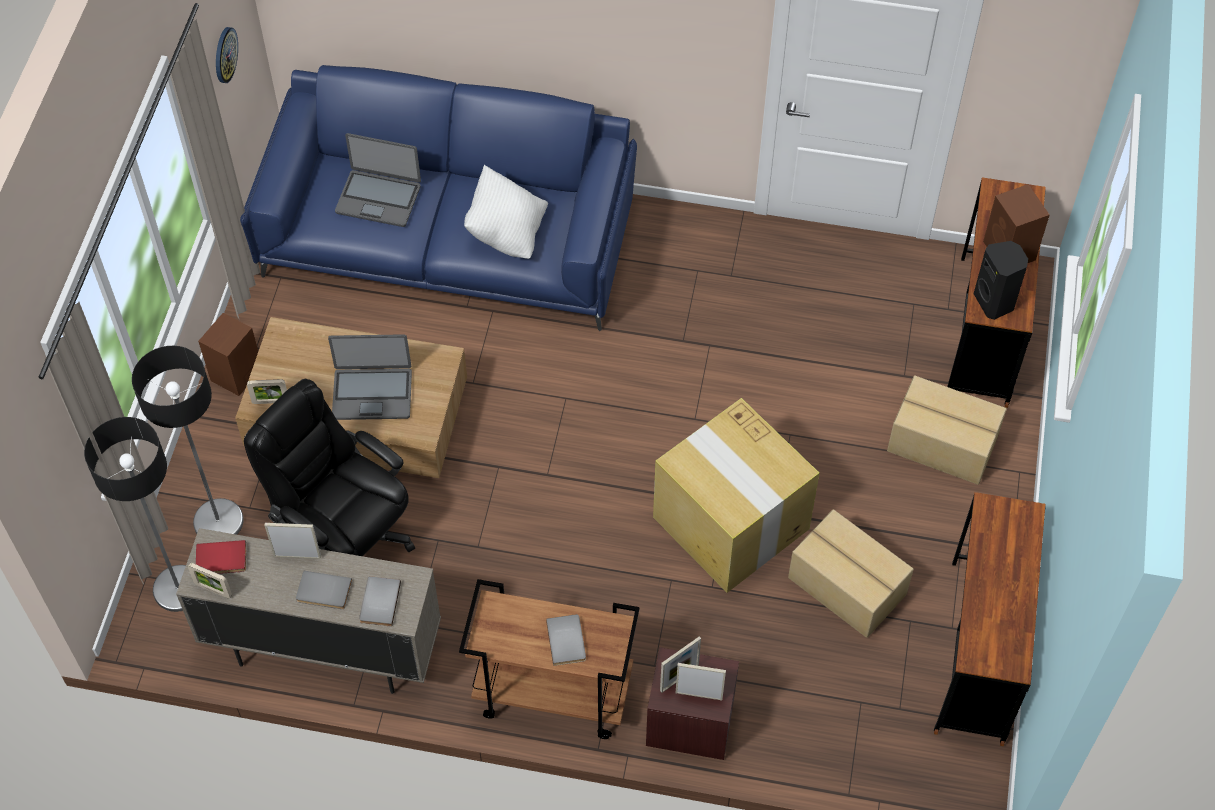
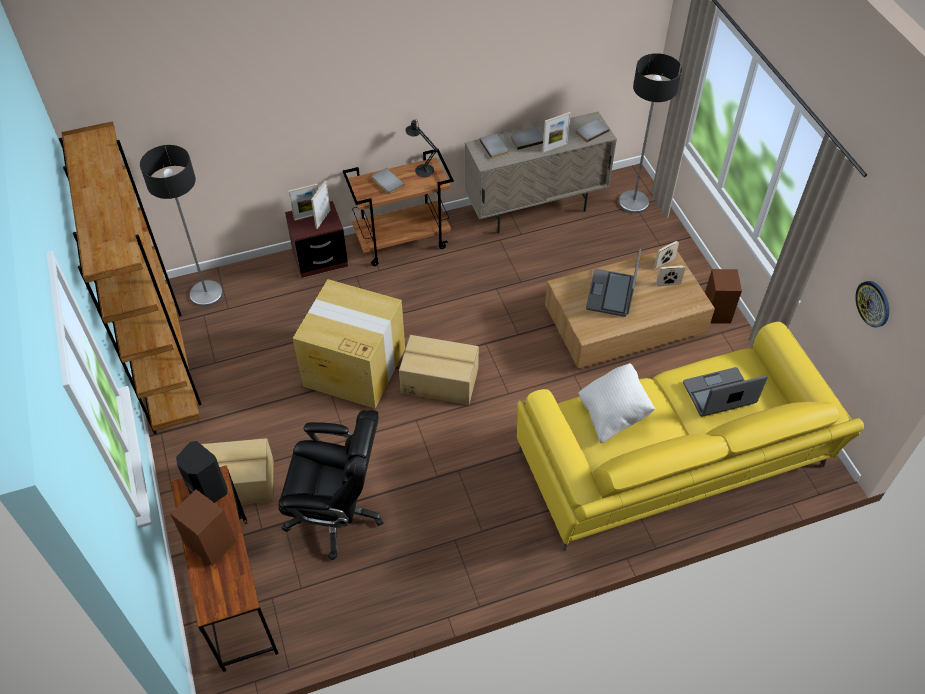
camera: 150 degrees right, 5 degrees down
floor lamp [132,346,244,535] -> floor lamp moved to [140,145,223,307]
picture frame [188,563,232,598] -> picture frame moved to [656,265,685,286]
red book [196,540,246,574] -> grey book [575,119,609,143]
blue sofa [240,65,637,331] -> yellow sofa [517,322,864,551]
black office chair [244,379,415,556] -> black office chair moved to [278,410,384,560]
laptop [328,334,412,420] -> laptop turned 45 degrees counterclockwise [586,249,641,317]
cardboard box [788,509,914,638] -> cardboard box moved to [399,335,479,405]
brown desk [934,492,1046,746] -> brown bookcase [59,121,201,434]
none -> black table lamp [405,119,438,177]

